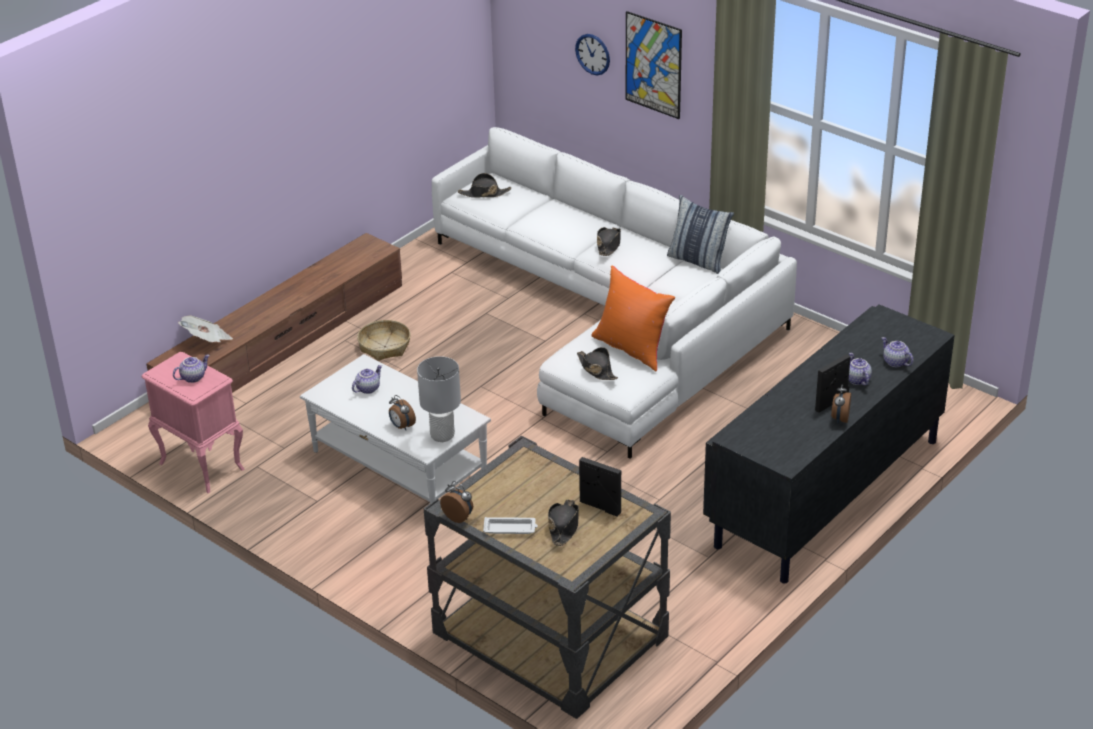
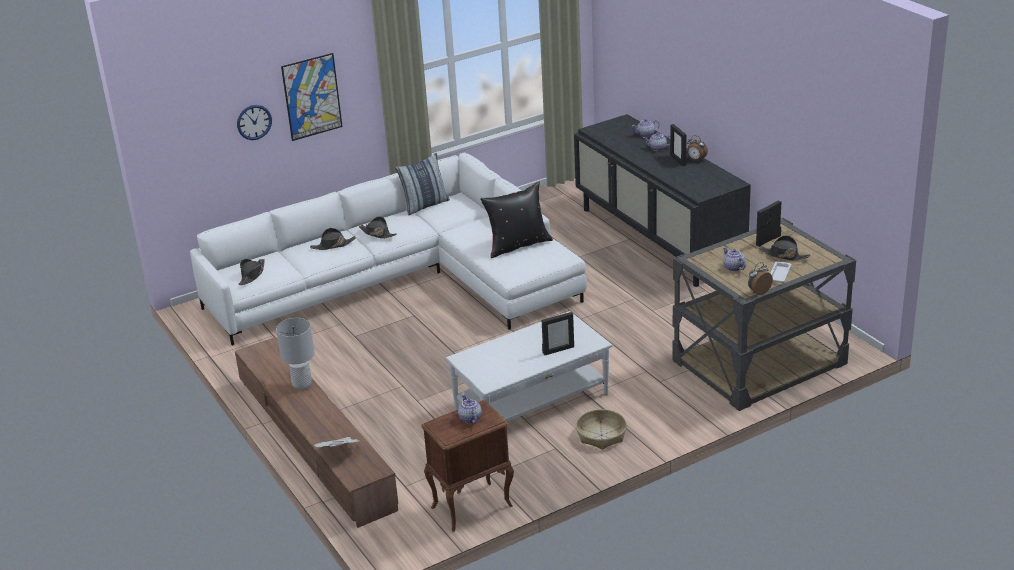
camera: 70 degrees left, 5 degrees down
pink nightstand [142,352,245,494] -> brown nightstand [421,400,514,532]
teapot [352,365,382,394] -> teapot moved to [723,247,746,271]
basket [357,320,411,361] -> basket moved to [576,409,627,450]
alarm clock [389,395,416,430] -> picture frame [542,312,574,355]
grey table lamp [417,356,461,442] -> grey table lamp moved to [276,318,314,389]
black hat [577,347,618,380] -> black hat moved to [310,228,356,250]
orange pillow [591,266,675,372] -> black pillow [480,182,553,258]

